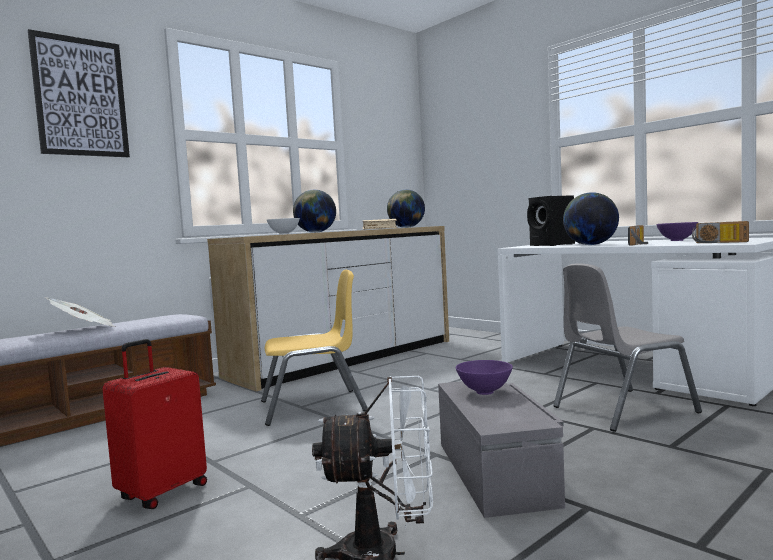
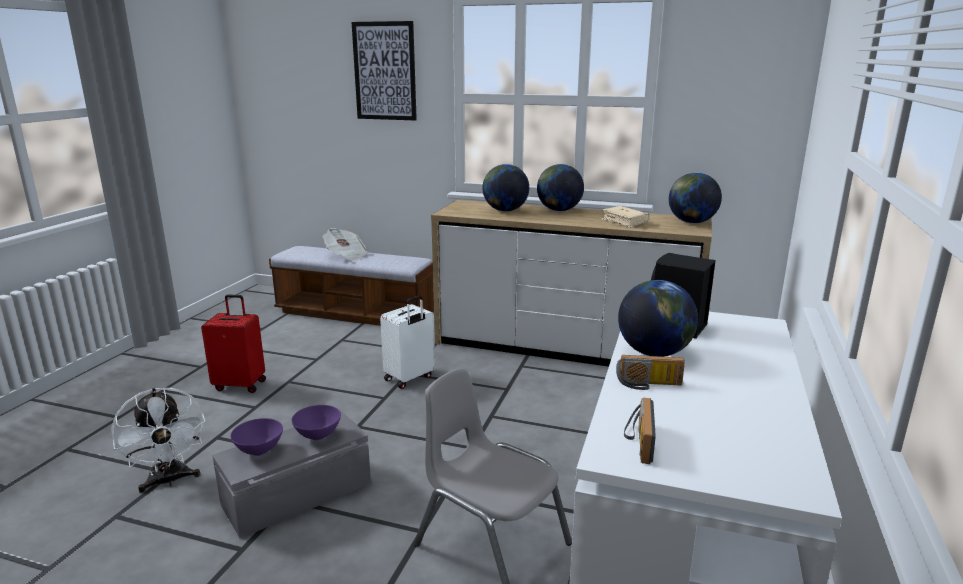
camera: 60 degrees right, 15 degrees up
yellow chair [261,270,368,426] -> white suitcase [380,295,435,389]
white bowl [267,218,300,235] -> globe [482,164,529,211]
purple bowl [656,222,698,241] -> purple bowl moved to [230,418,283,456]

